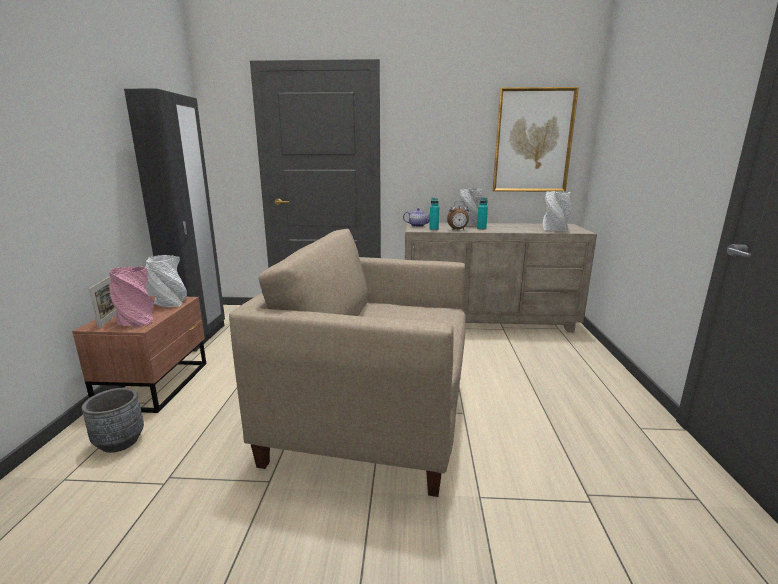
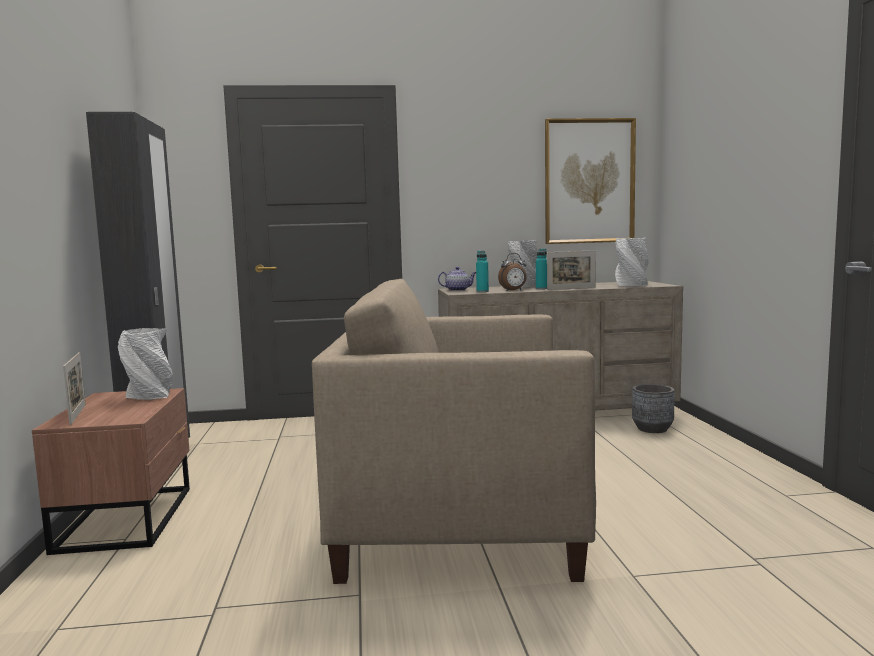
camera: 10 degrees left, 10 degrees down
grey planter [82,388,144,453] -> grey planter moved to [632,384,675,433]
pink vase [109,267,154,327] -> none
none -> picture frame [547,250,596,290]

